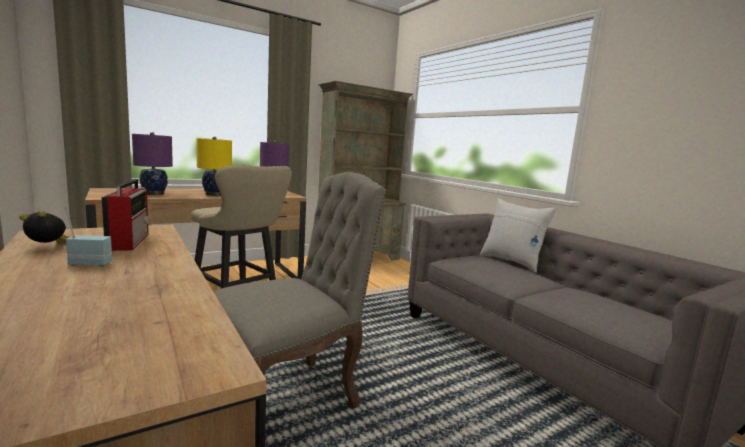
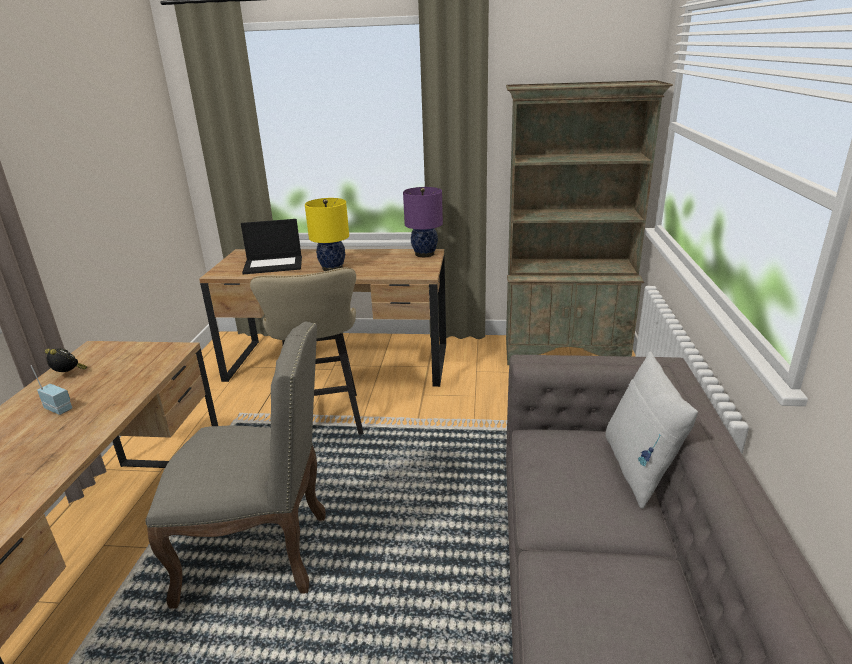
camera: 40 degrees right, 15 degrees up
radio [102,179,149,251] -> none
purple table lamp [132,132,173,195] -> laptop [241,219,302,274]

